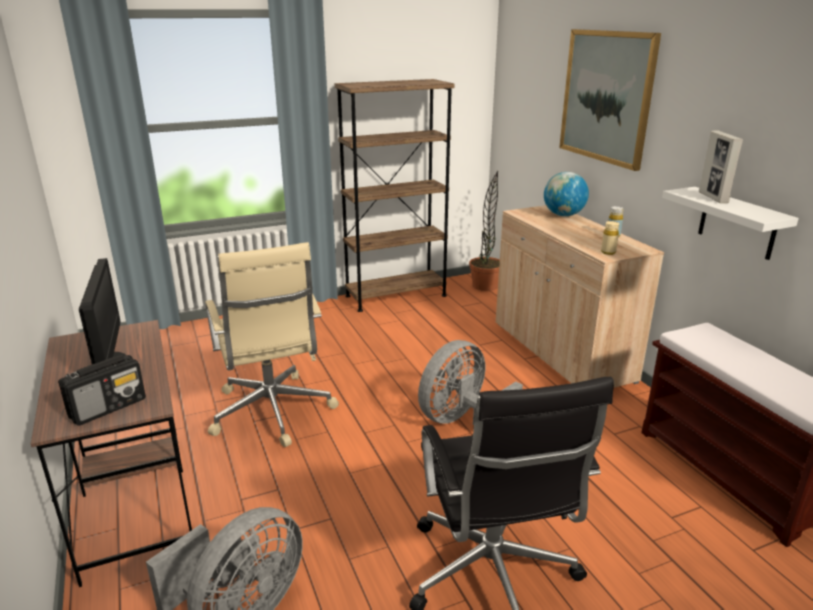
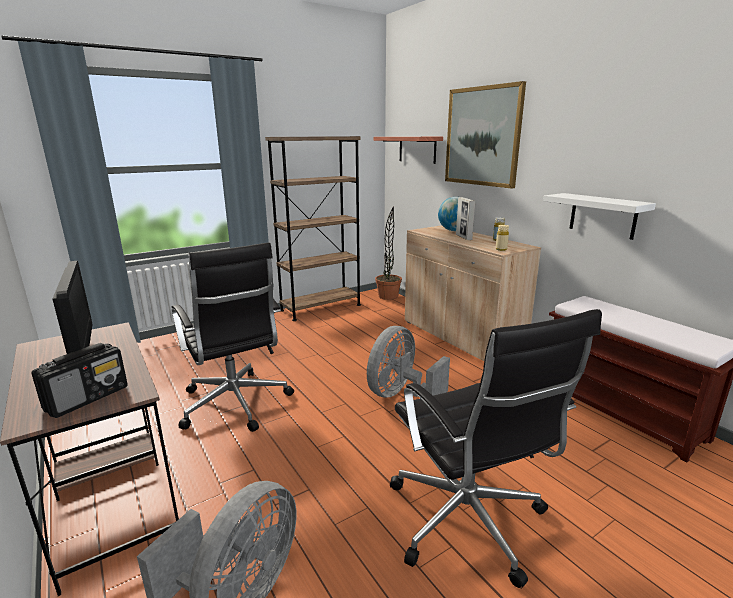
camera: 10 degrees left, 5 degrees down
beige office chair [205,242,339,447] -> black office chair [172,242,294,432]
picture frame [699,131,743,204] -> picture frame moved to [456,197,475,240]
none -> shelf [373,137,443,164]

